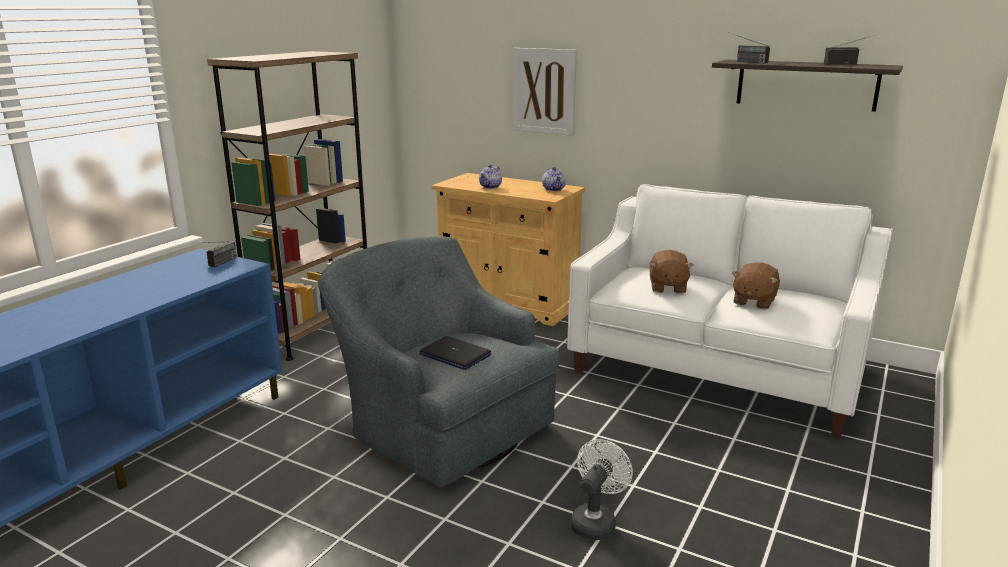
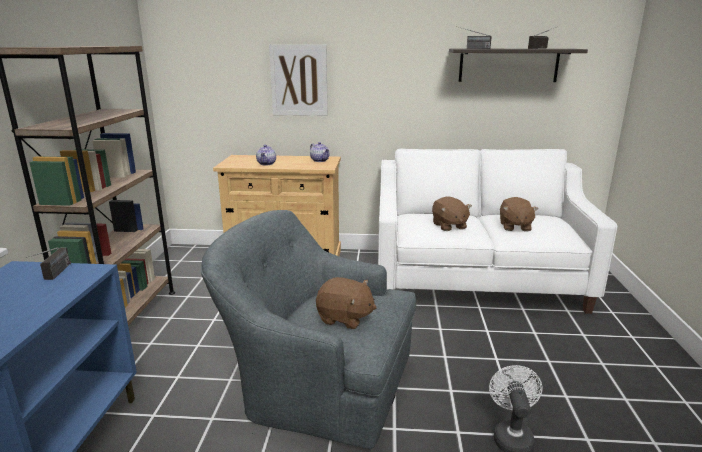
camera: 25 degrees left, 0 degrees up
laptop [419,336,492,370] -> brown plush toy [316,277,377,329]

